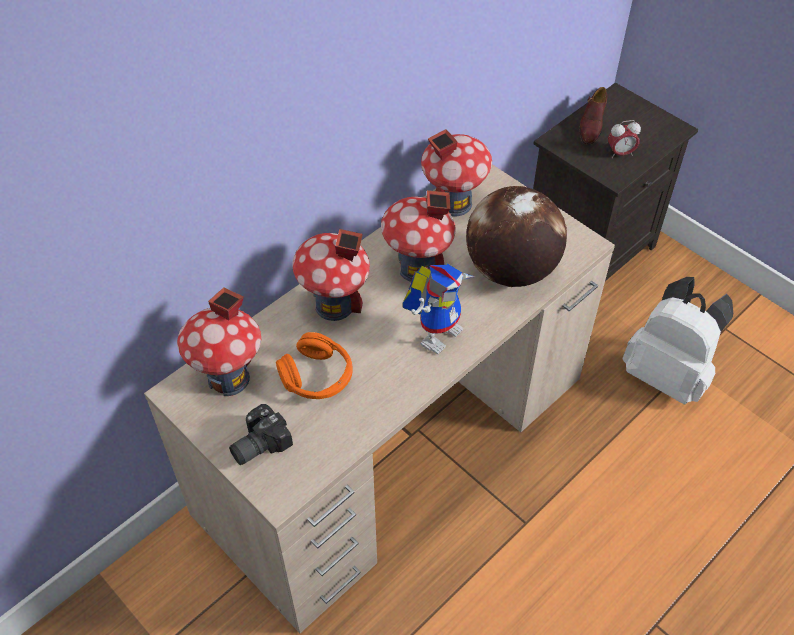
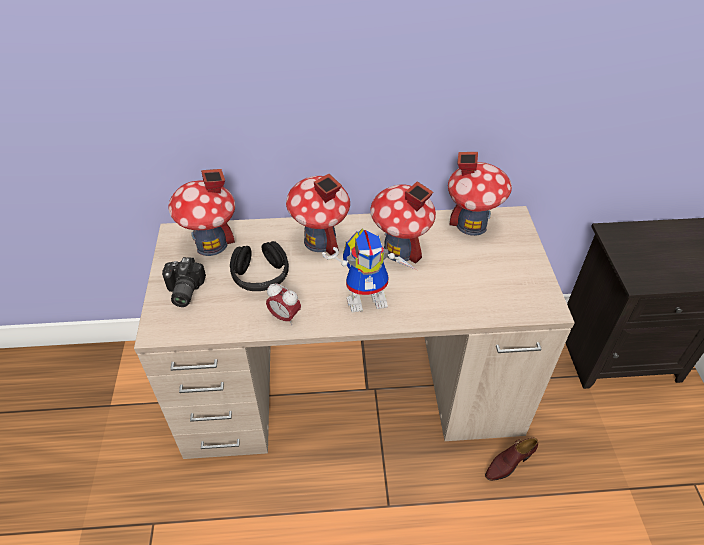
camera: 40 degrees right, 5 degrees down
camera [229,404,293,465] -> camera turned 90 degrees counterclockwise [162,257,206,307]
orange headphones [276,332,353,399] -> black headphones [230,241,289,291]
globe [466,186,567,287] -> none
brown shoe [579,87,607,145] -> brown shoe moved to [485,438,538,481]
alarm clock [608,120,641,158] -> alarm clock moved to [266,283,301,325]
white backpack [623,277,733,404] -> none

